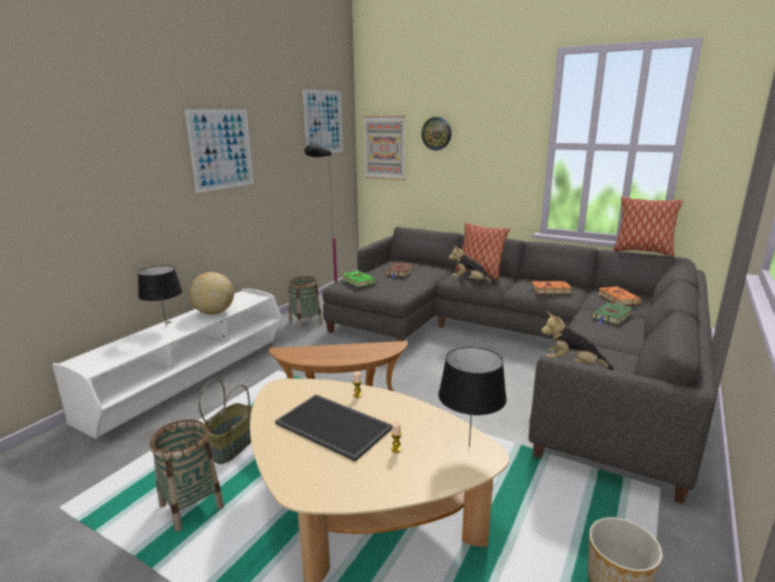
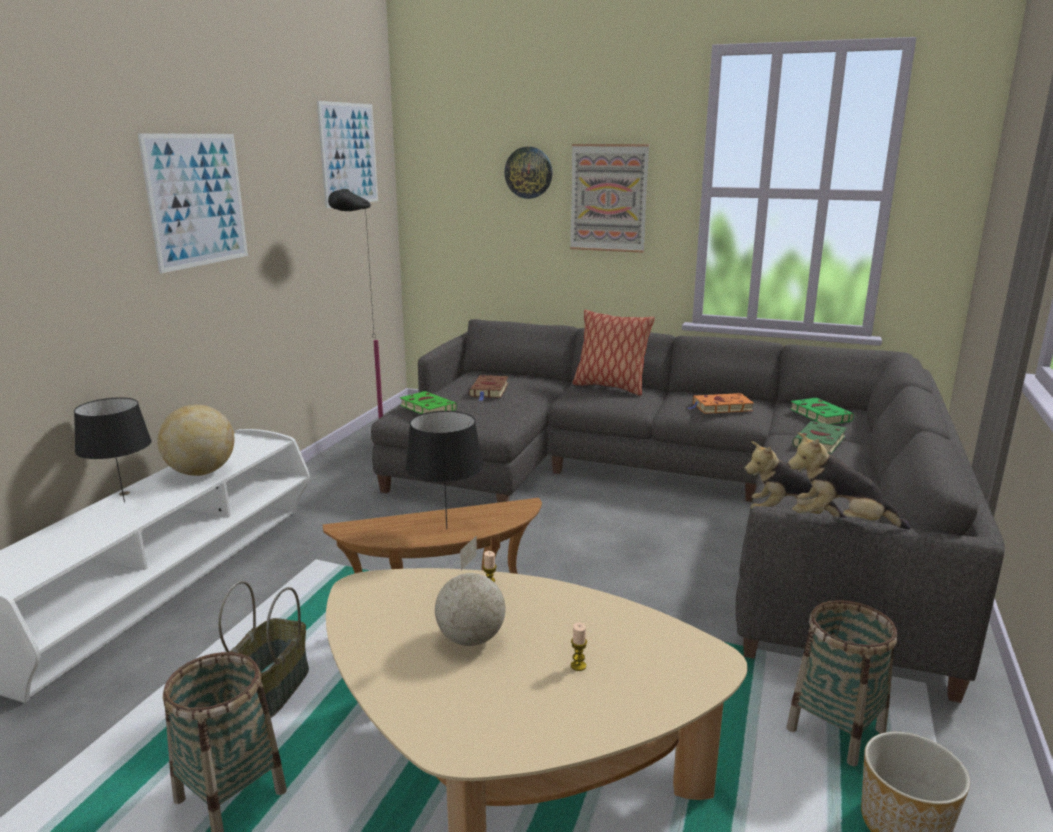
camera: 10 degrees left, 0 degrees up
tray [275,395,392,462] -> globe [435,537,505,646]
basket [288,276,322,330] -> basket moved to [786,600,897,767]
picture [364,116,405,180] -> picture moved to [570,144,649,253]
black table lamp [438,347,507,448] -> black table lamp moved to [405,411,483,529]
plush toy [449,246,496,285] -> plush toy moved to [788,432,911,530]
orange book [598,286,642,305] -> green book [790,398,854,425]
pillow [614,197,683,257] -> none

